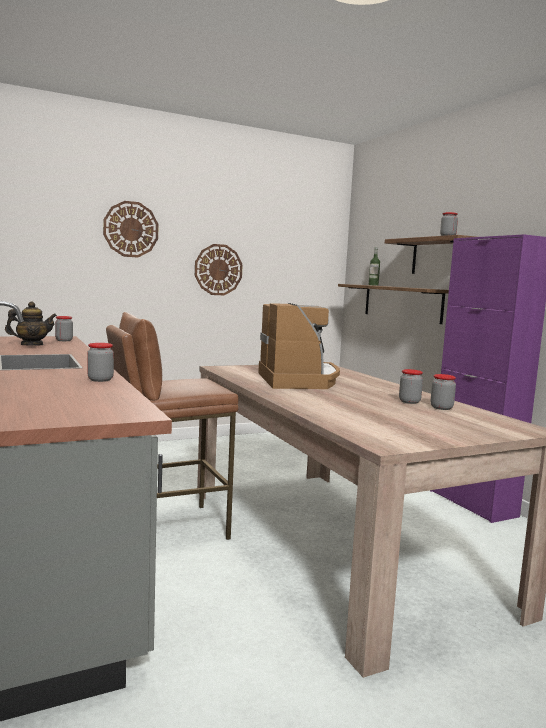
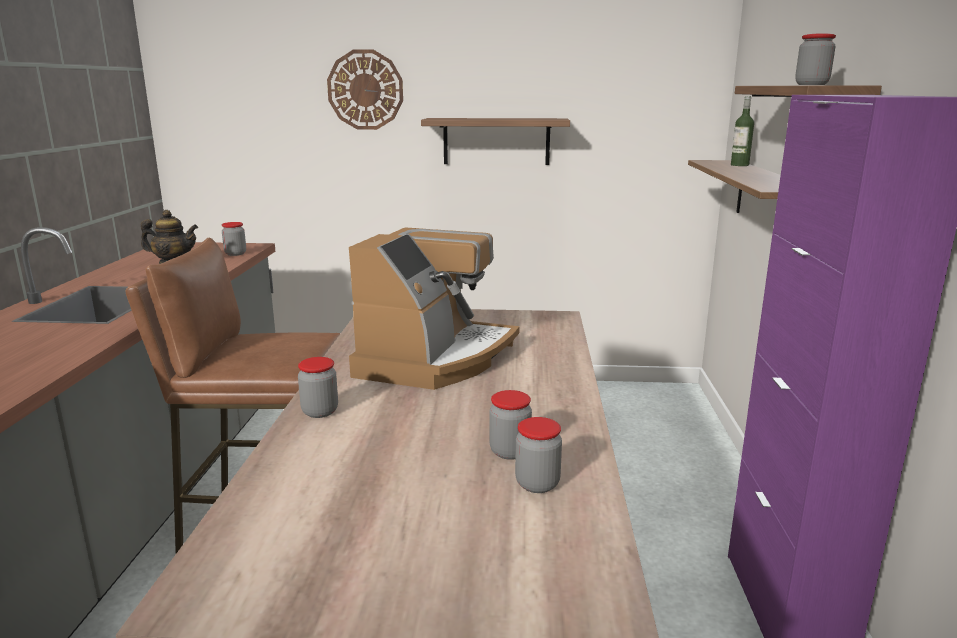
camera: 30 degrees right, 10 degrees up
jar [87,343,114,382] -> jar moved to [298,357,338,418]
wall clock [195,244,243,295] -> shelf [421,118,570,165]

